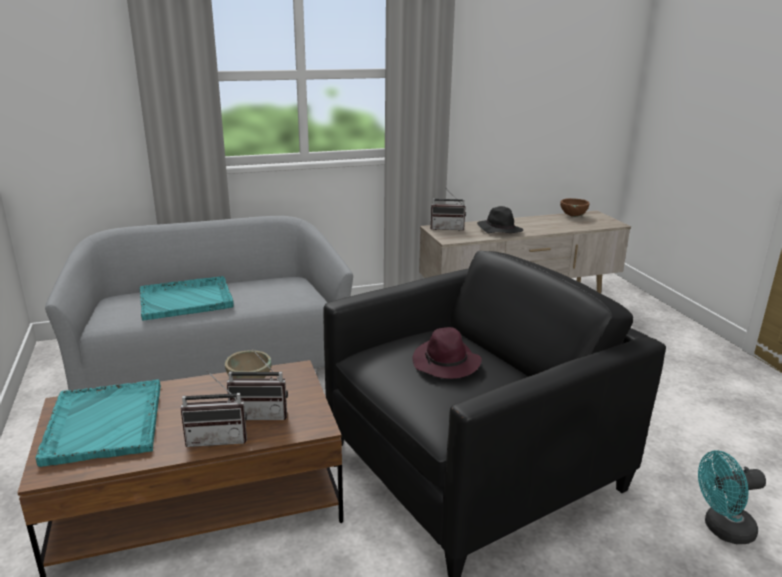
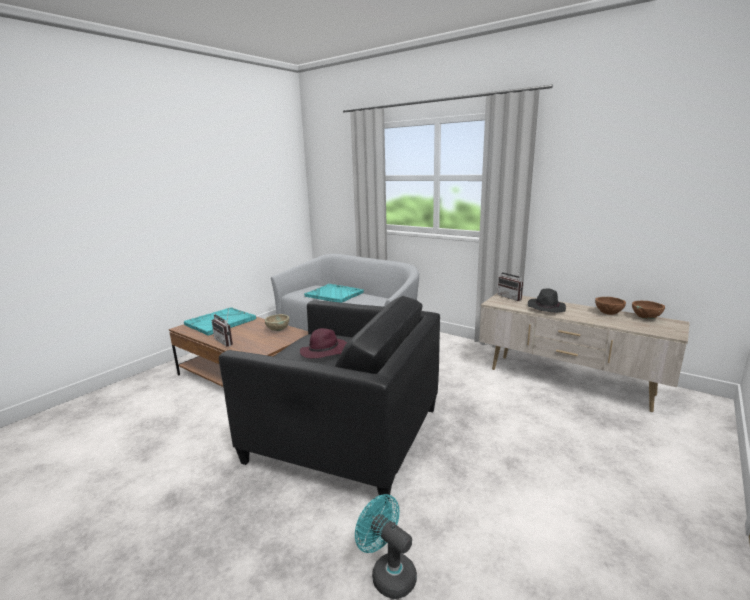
camera: 55 degrees right, 5 degrees down
radio [227,349,288,420] -> none
none -> brown bowl [595,297,626,315]

